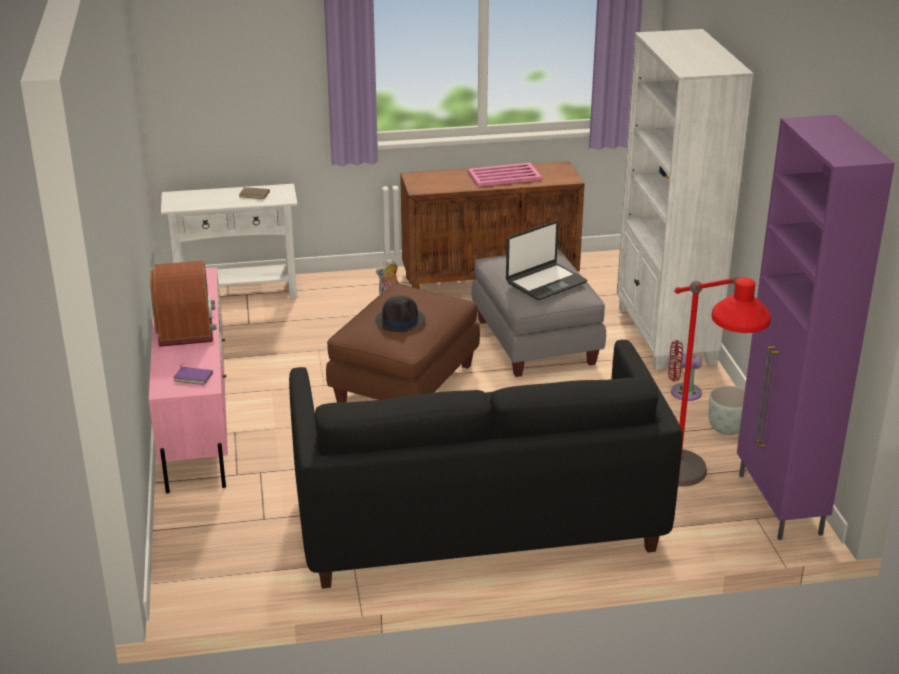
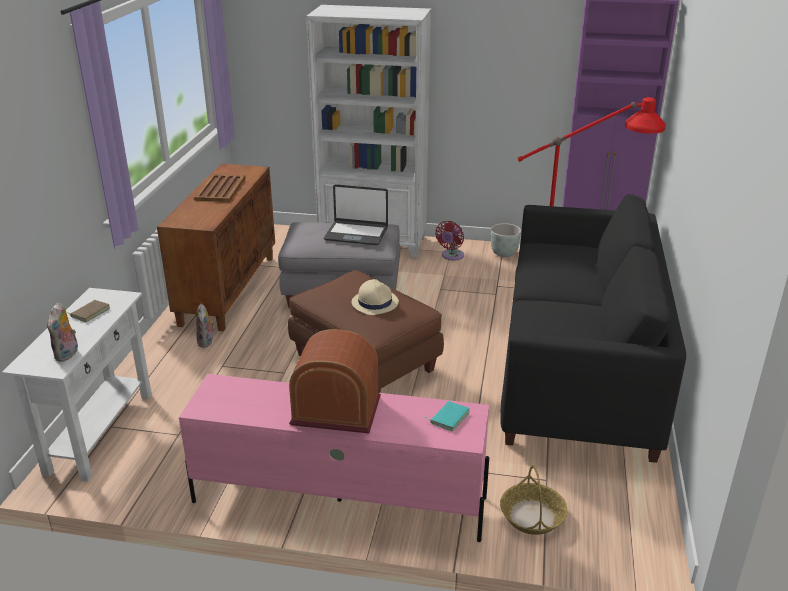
camera: 70 degrees left, 0 degrees up
purple book [173,363,213,385] -> turquoise book [423,401,470,432]
black hat [375,296,425,332] -> beige hat [352,279,399,315]
pink tray [468,163,542,187] -> brown tray [194,174,245,202]
laptop [506,221,587,300] -> laptop turned 120 degrees clockwise [324,185,388,245]
none -> plush toy [47,303,78,362]
none -> basket [500,465,568,535]

